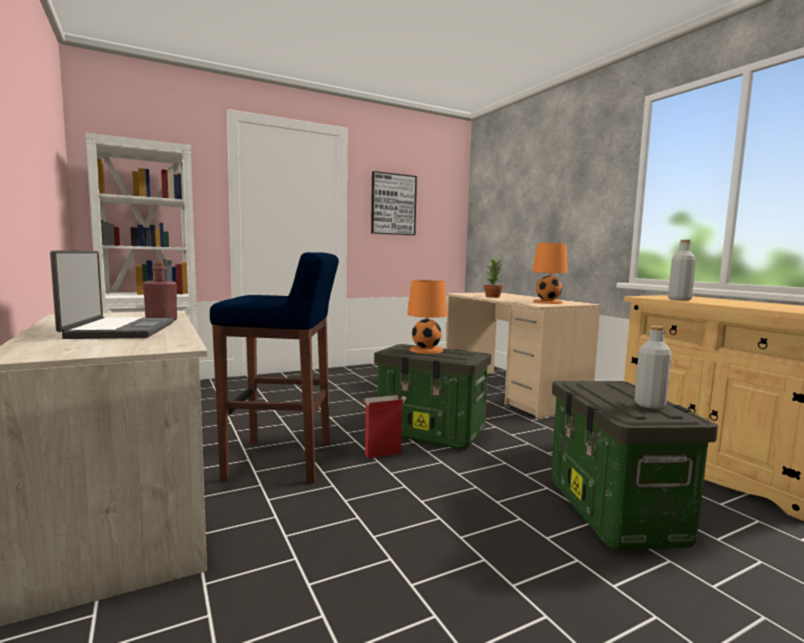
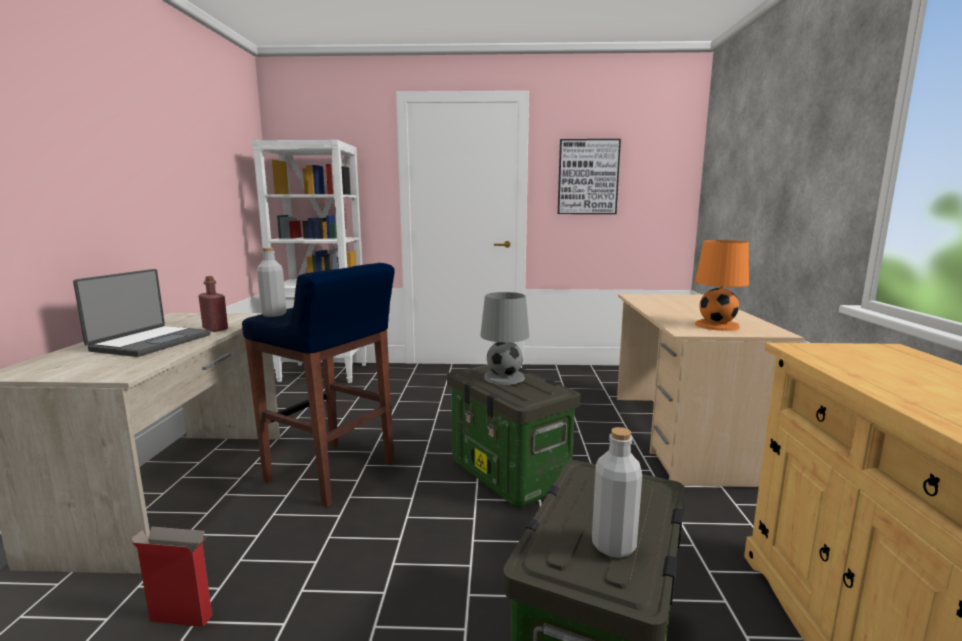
camera: 30 degrees right, 5 degrees up
cardboard box [363,395,406,459] -> cardboard box moved to [131,527,212,627]
orange table lamp [407,280,447,354] -> grey table lamp [480,292,529,385]
potted plant [484,258,503,298] -> none
grey bottle [668,240,696,300] -> grey bottle moved to [257,248,287,317]

